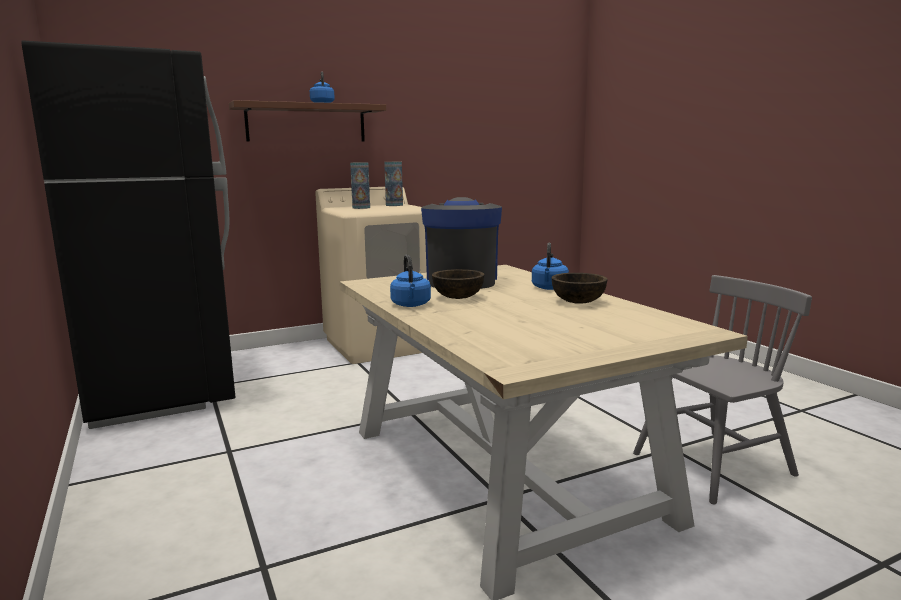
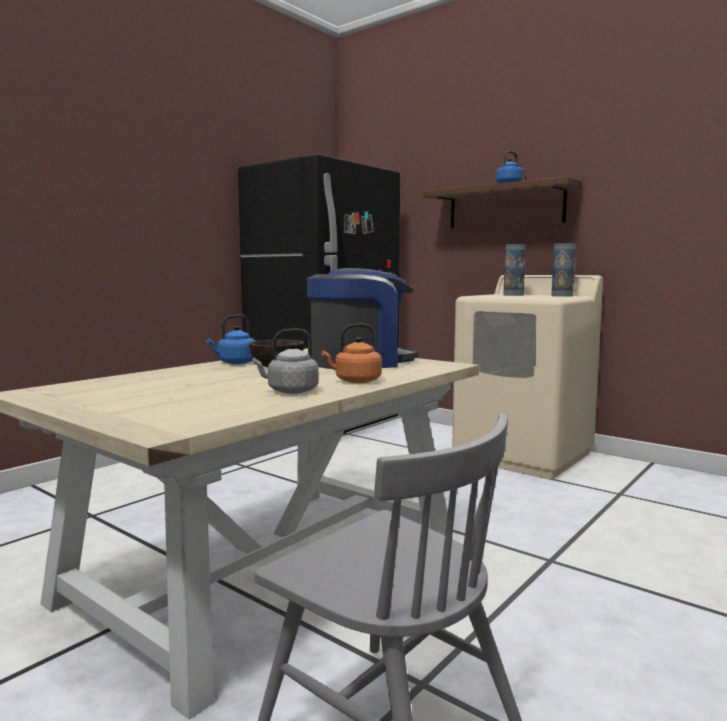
camera: 65 degrees right, 5 degrees down
blue kettle [532,243,569,290] -> orange kettle [322,324,382,383]
brown bowl [551,273,608,304] -> grey kettle [252,328,319,394]

